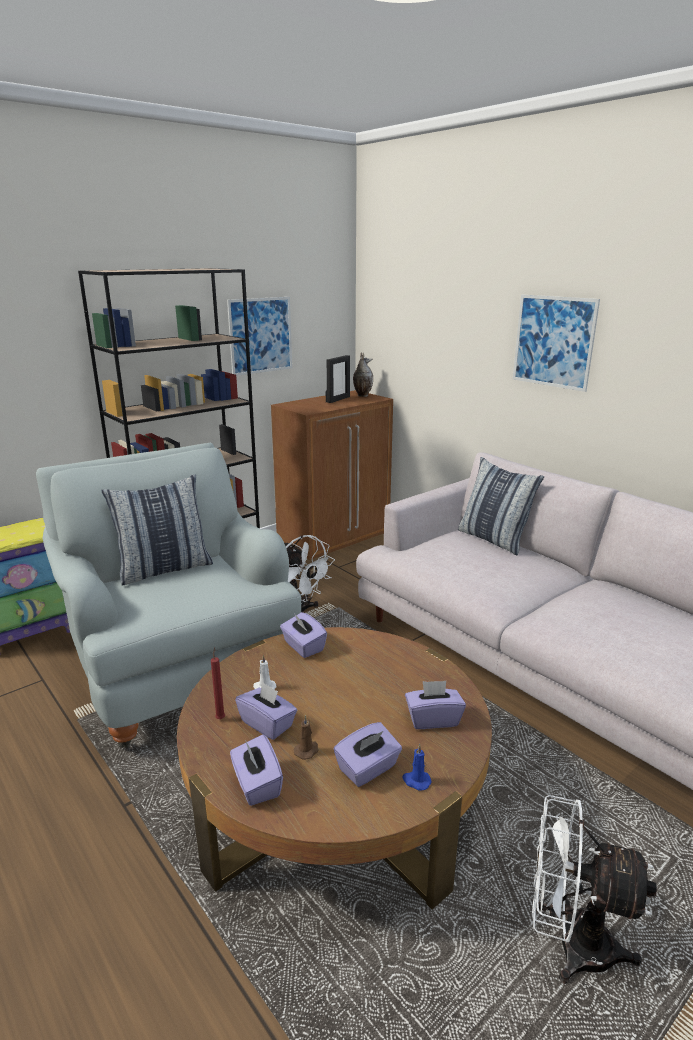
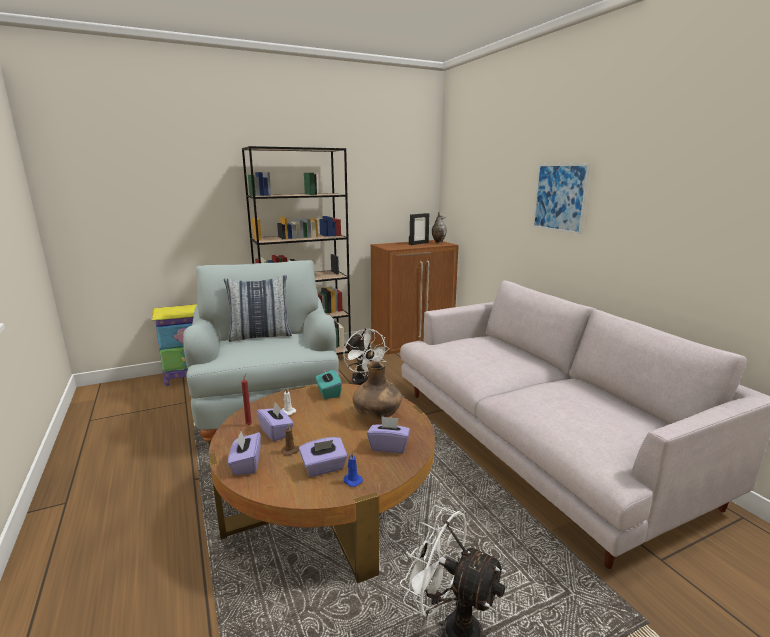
camera: 15 degrees right, 5 degrees down
picture [227,297,292,376] -> none
purple tissue box [280,612,327,658] -> turquoise tissue box [315,370,342,399]
pillow [458,457,544,556] -> none
none -> brown vase [353,361,402,420]

